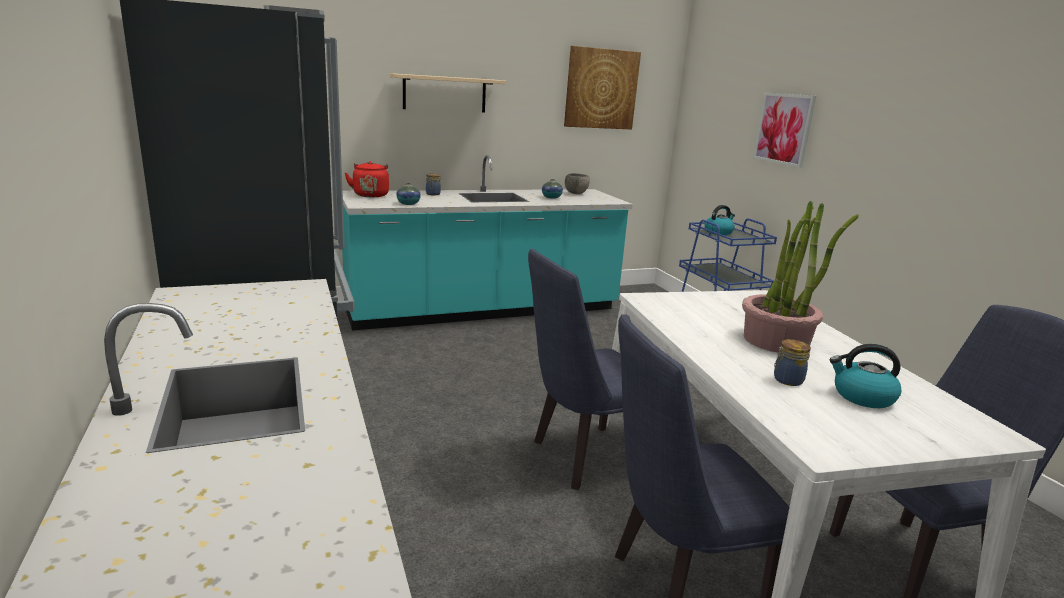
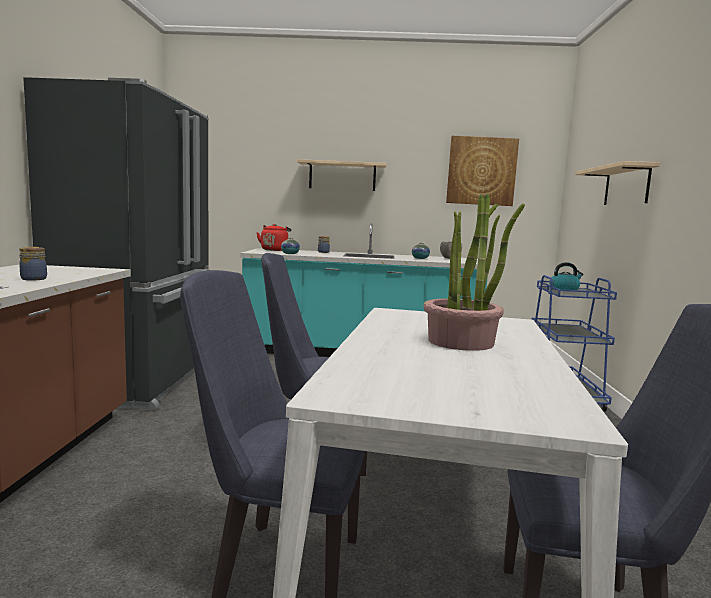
camera: 25 degrees right, 10 degrees down
picture [753,93,816,168] -> beige shelf [575,161,660,205]
jar [774,339,811,386] -> jar moved to [19,247,47,280]
kettle [830,344,901,408] -> none

